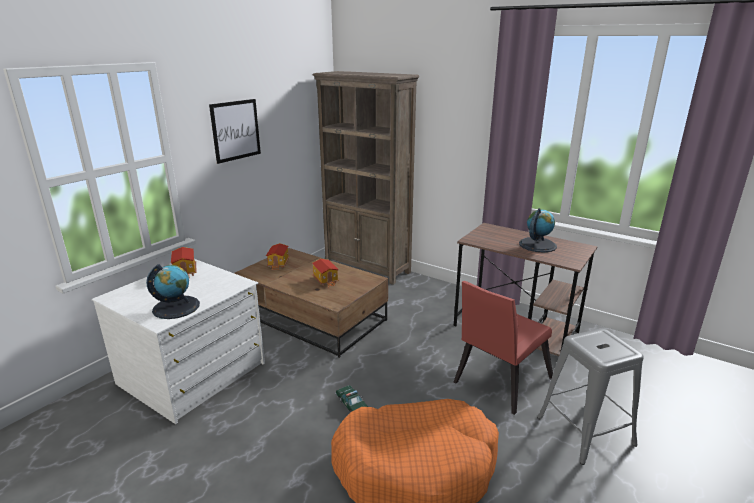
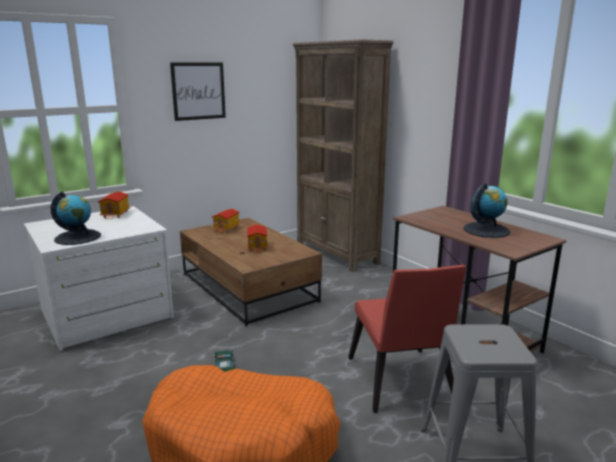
camera: 20 degrees right, 5 degrees down
red chair [453,281,553,415] -> red chair turned 75 degrees counterclockwise [348,265,466,413]

